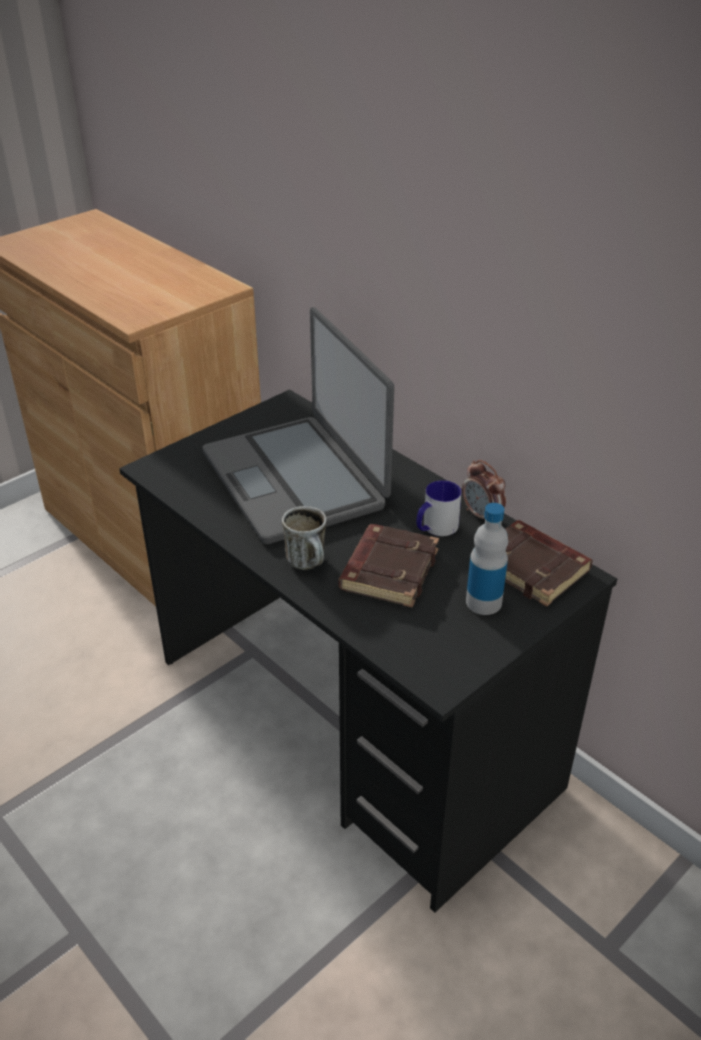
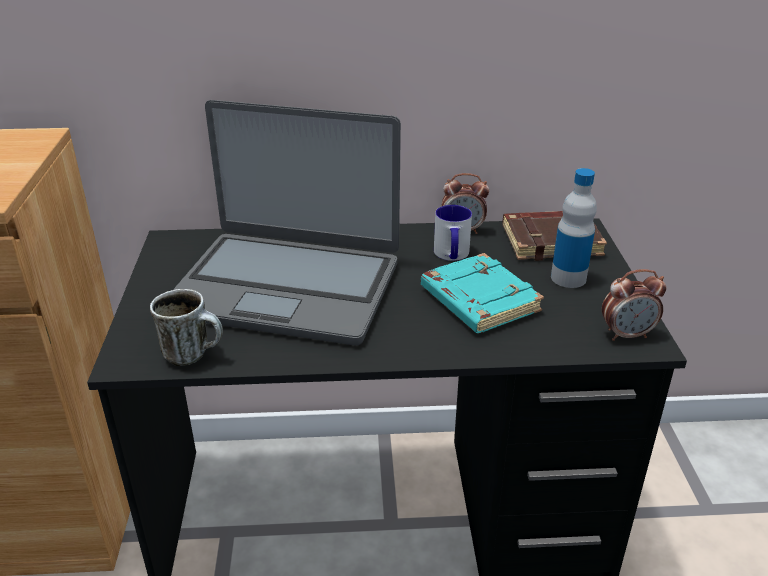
camera: 50 degrees left, 5 degrees down
mug [282,506,327,570] -> mug moved to [150,289,223,366]
brown book [339,524,439,607] -> turquoise book [421,253,544,333]
none -> alarm clock [602,269,666,341]

